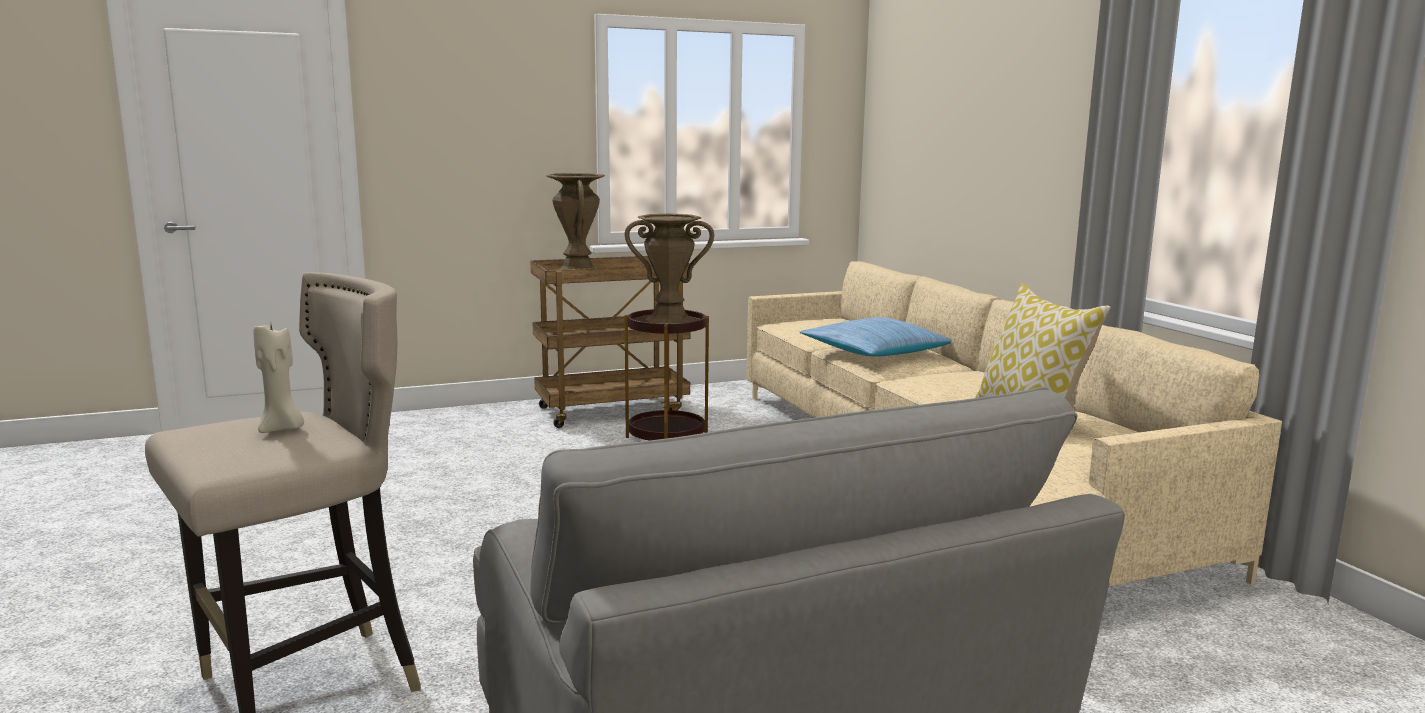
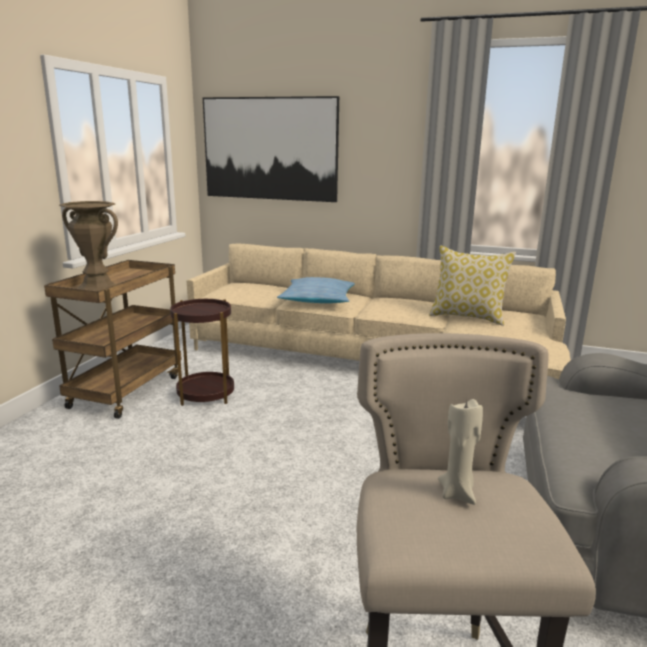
camera: 50 degrees left, 5 degrees up
brown vase [624,214,714,323] -> none
none -> picture [203,96,339,202]

